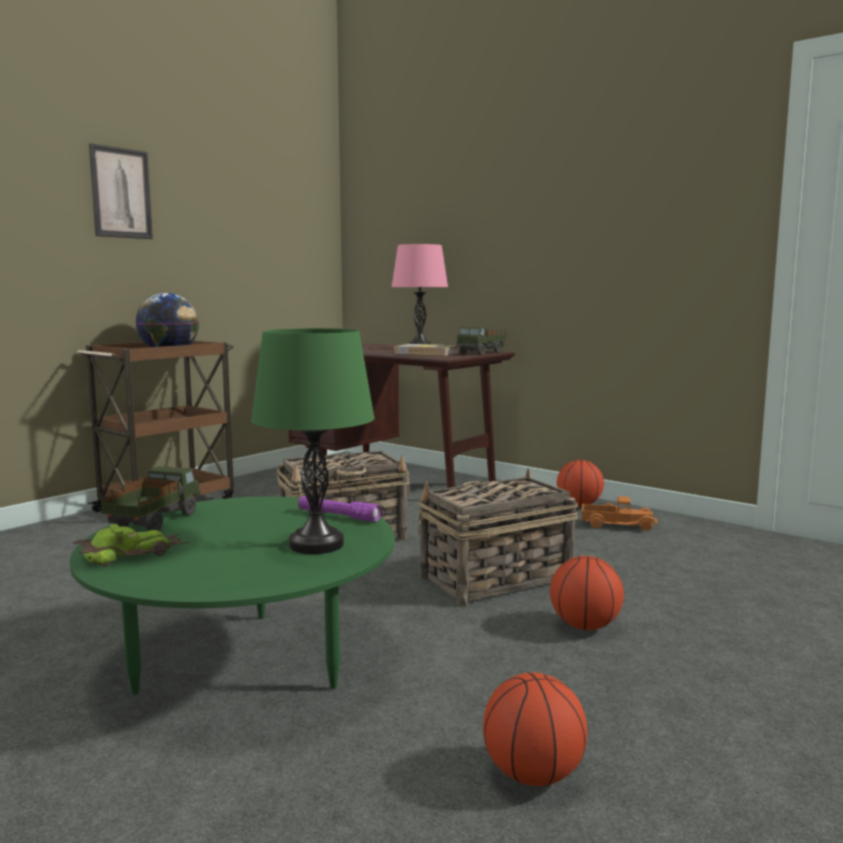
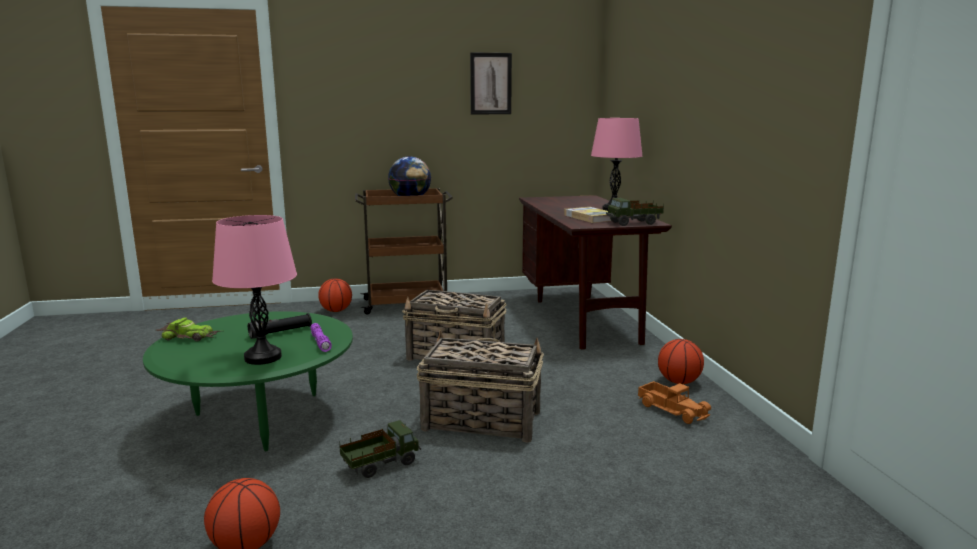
camera: 40 degrees right, 5 degrees up
picture [89,143,153,239] -> picture moved to [470,52,512,114]
toy truck [101,466,201,531] -> toy truck moved to [339,420,421,478]
green table lamp [251,328,375,554] -> pink table lamp [212,215,297,365]
basketball [550,556,624,630] -> basketball moved to [318,278,352,312]
none -> black flashlight [248,313,312,339]

